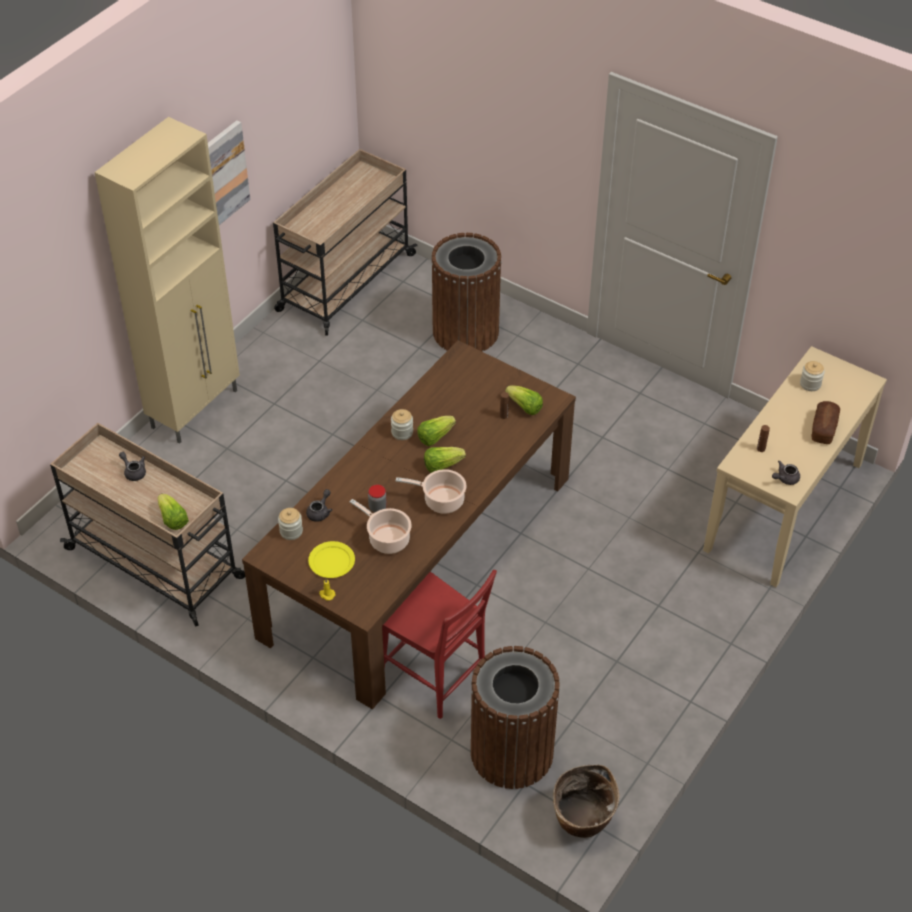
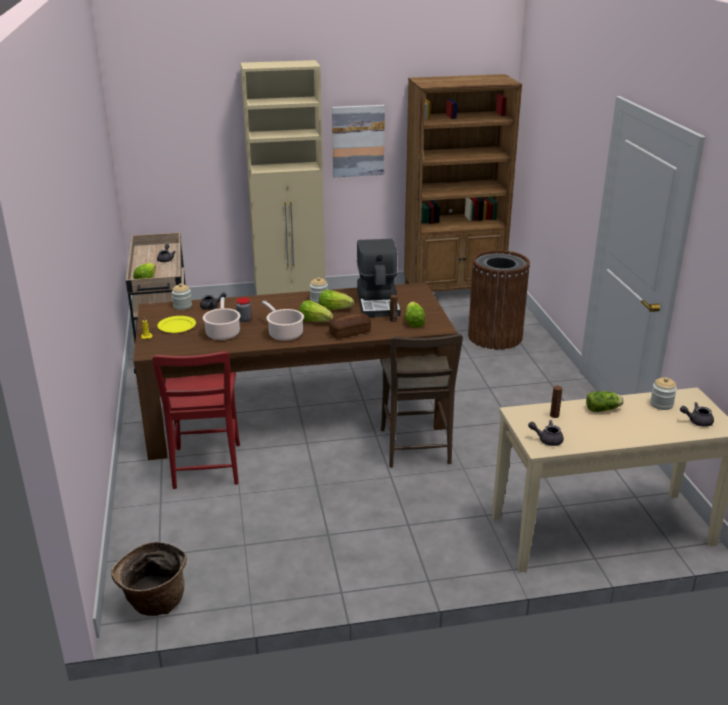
camera: 45 degrees right, 20 degrees down
beige cart [273,149,418,336] -> brown bookcase [404,74,522,292]
brown trash can [471,646,560,789] -> none
bread [812,401,840,444] -> bread moved to [329,313,371,339]
none -> coffee machine [357,239,401,318]
none -> brown chair [380,334,463,468]
none -> lettuce [586,391,624,412]
none -> grey teapot [680,402,714,427]

